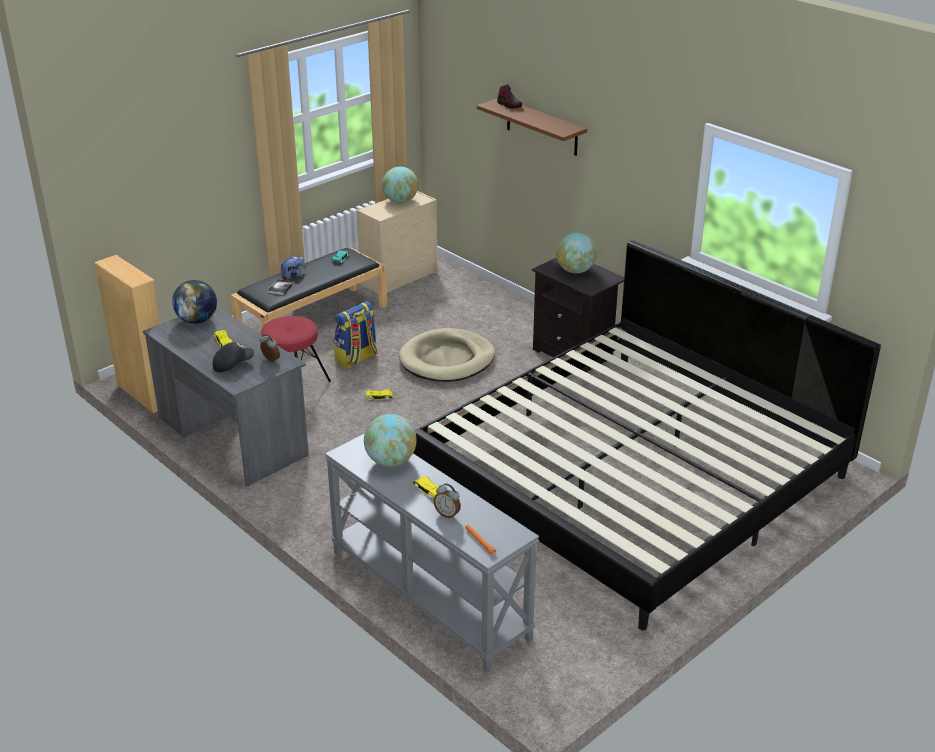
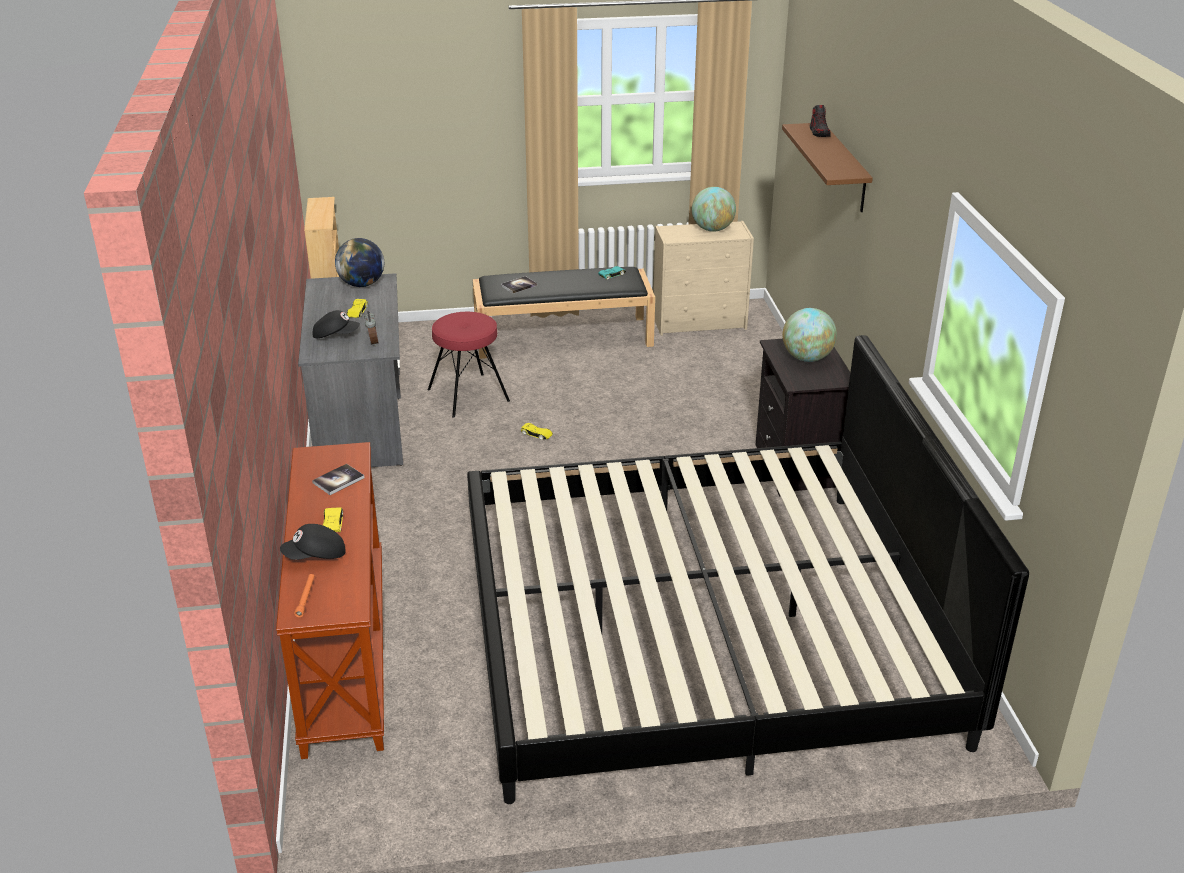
camera: 35 degrees right, 0 degrees up
plush toy [281,255,305,279] -> none
grey console table [325,433,540,672] -> brown console table [276,442,384,759]
backpack [334,301,378,369] -> none
globe [364,414,417,467] -> book [312,464,364,495]
beige dog bed [399,328,495,382] -> none
alarm clock [434,484,461,519] -> black cap [280,524,346,560]

